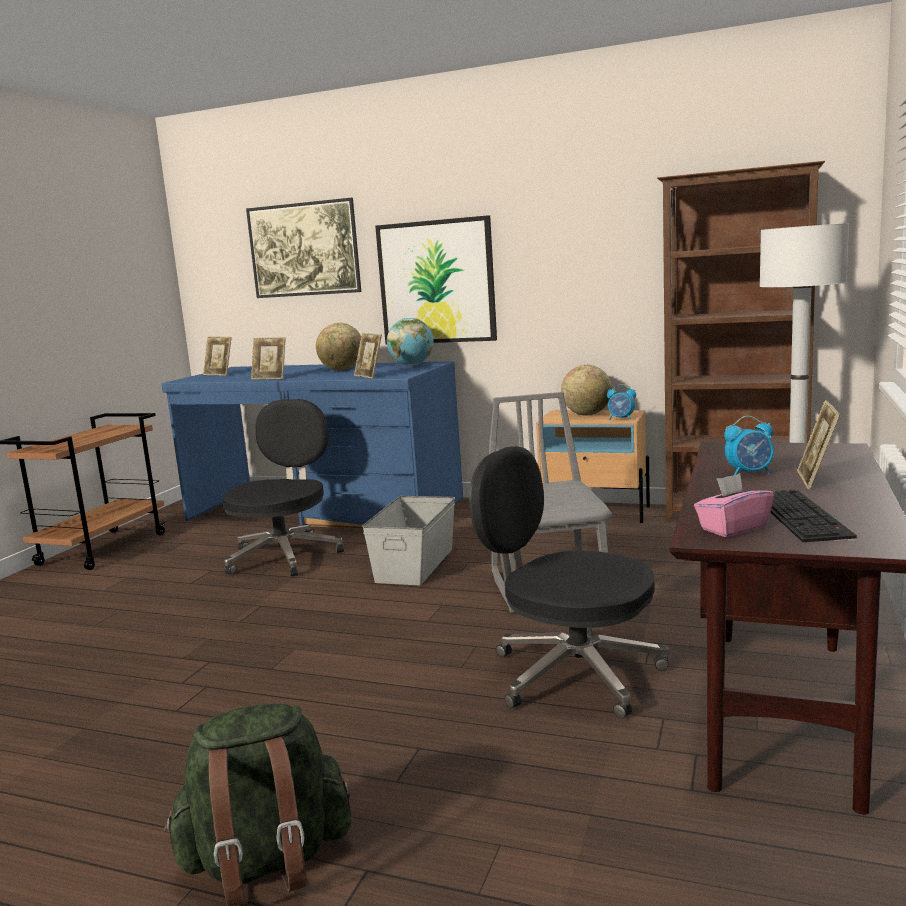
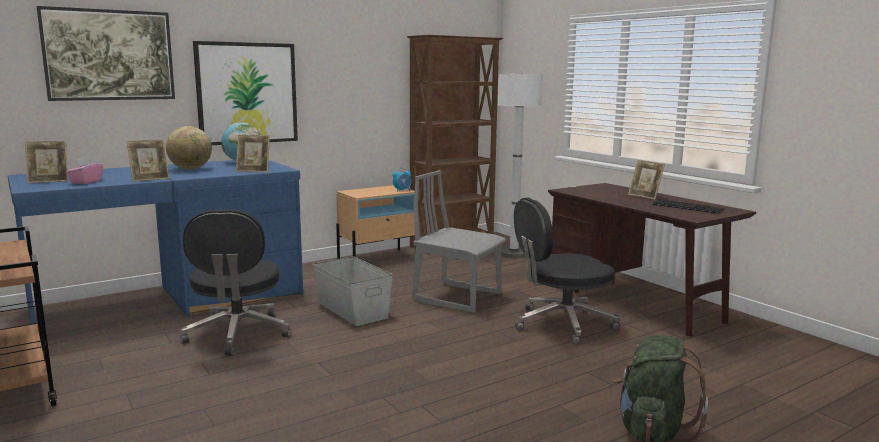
camera: 55 degrees left, 0 degrees up
black office chair [222,399,344,576] -> black office chair turned 150 degrees counterclockwise [180,210,291,356]
globe [561,365,612,416] -> none
pink tissue box [694,473,774,537] -> pink tissue box moved to [66,157,103,184]
alarm clock [724,416,774,475] -> none

